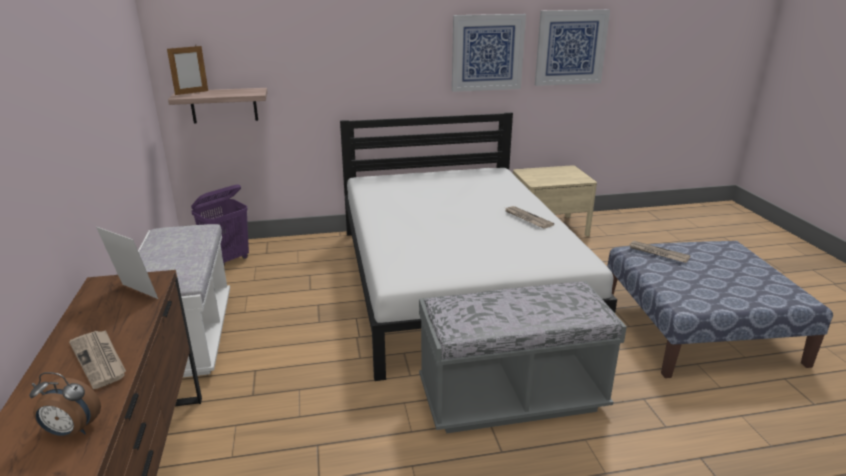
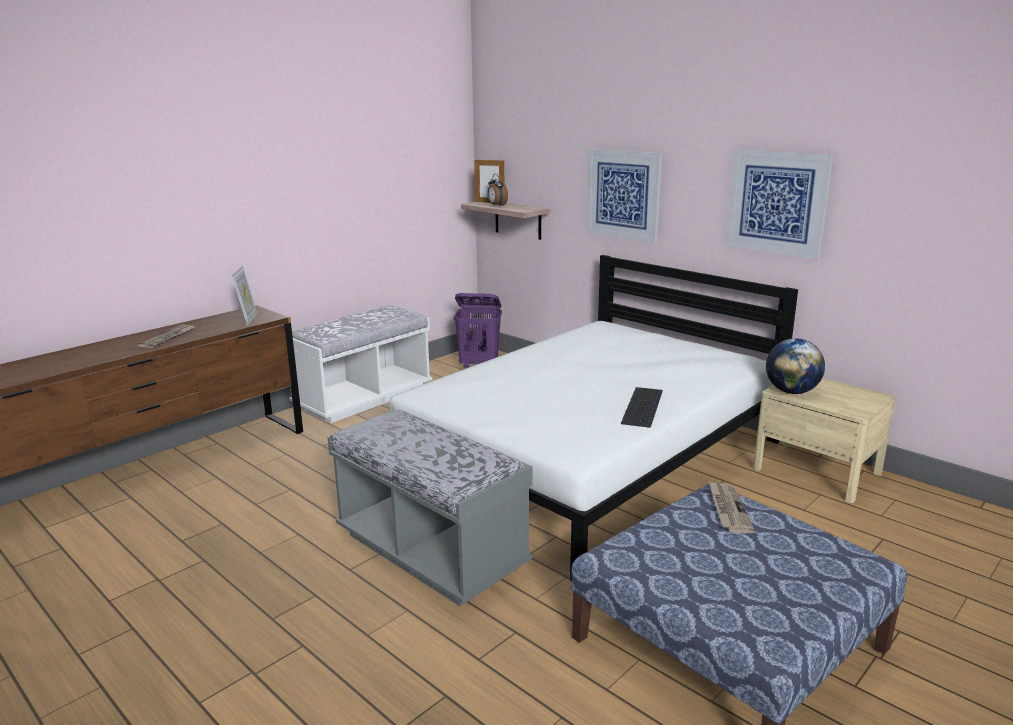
camera: 55 degrees right, 5 degrees down
alarm clock [29,372,101,437] -> alarm clock moved to [487,174,508,207]
newspaper [505,206,554,229] -> keyboard [621,387,663,428]
picture [535,10,610,86] -> picture moved to [586,148,662,243]
none -> globe [766,338,825,394]

